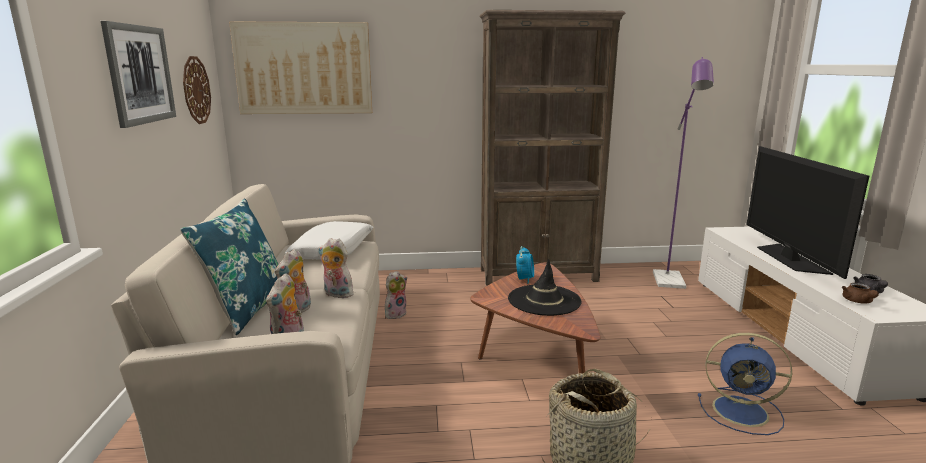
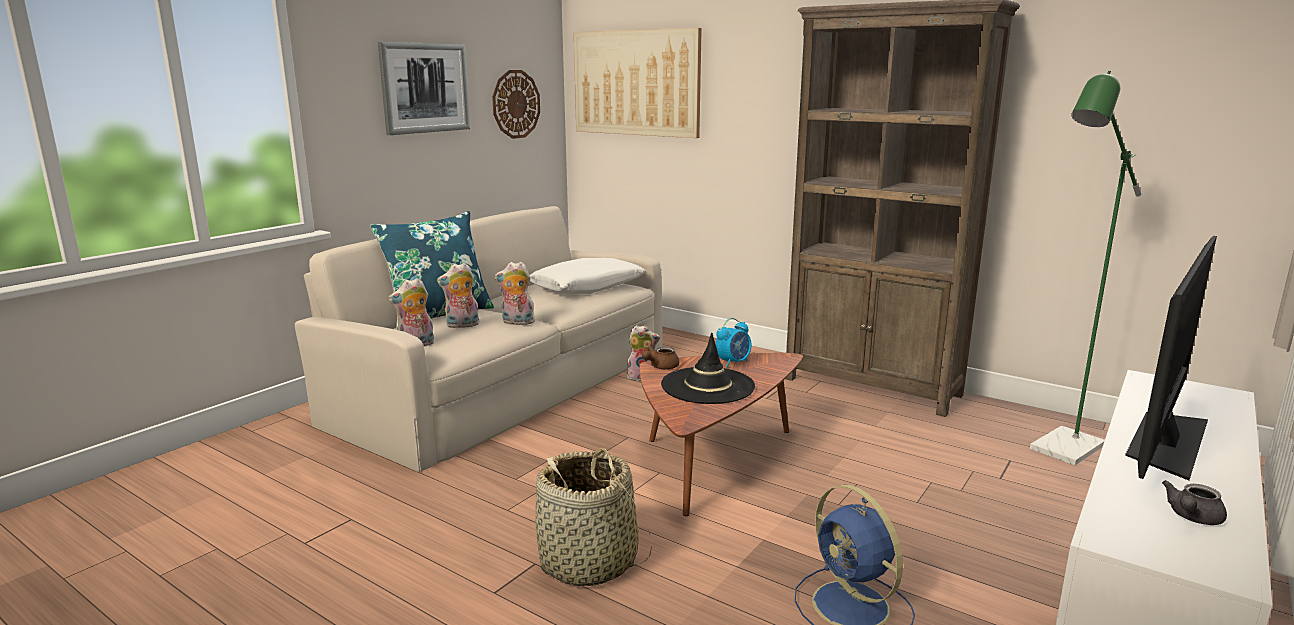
camera: 40 degrees right, 0 degrees up
plush toy [318,238,354,298] -> plush toy turned 60 degrees counterclockwise [495,262,538,325]
purple floor lamp [653,57,714,289] -> green floor lamp [1030,71,1141,465]
brown teapot [842,283,879,304] -> brown teapot moved to [642,346,679,369]

